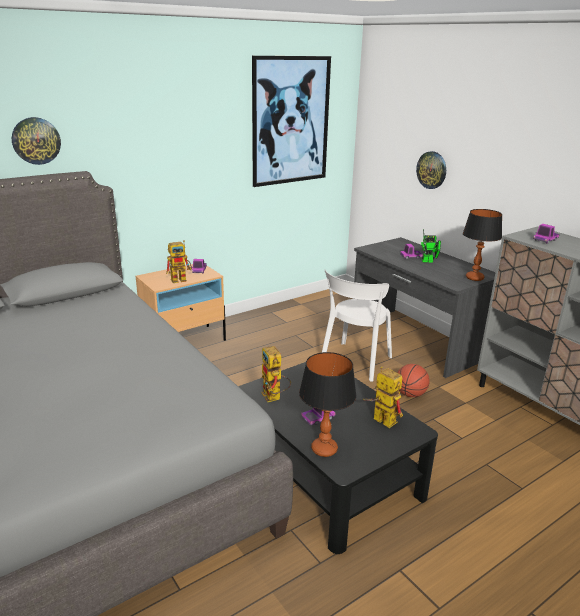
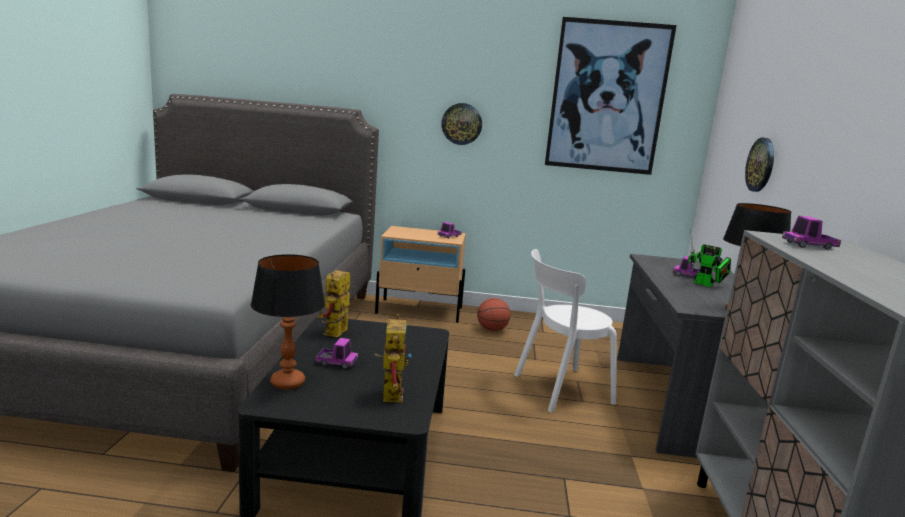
camera: 40 degrees right, 10 degrees down
wall clock [12,117,61,165] -> wall clock moved to [441,103,482,145]
toy robot [166,240,192,283] -> none
basketball [397,364,430,397] -> basketball moved to [477,298,511,331]

